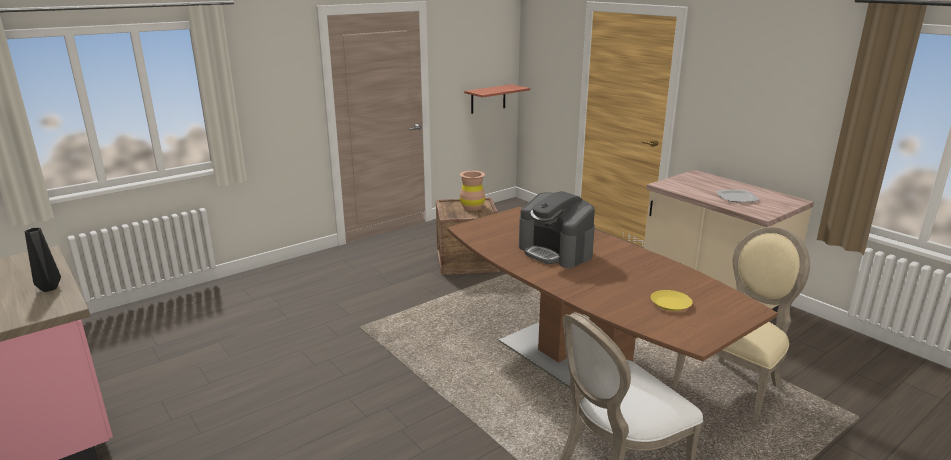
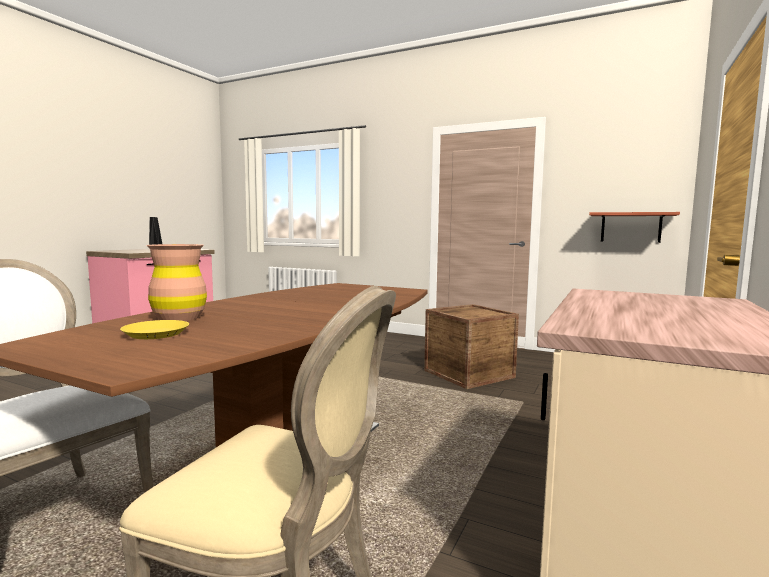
camera: 65 degrees right, 15 degrees down
brown vase [460,171,485,211] -> brown vase moved to [146,244,207,321]
coffee machine [519,191,595,268] -> none
plate [716,189,759,202] -> none

